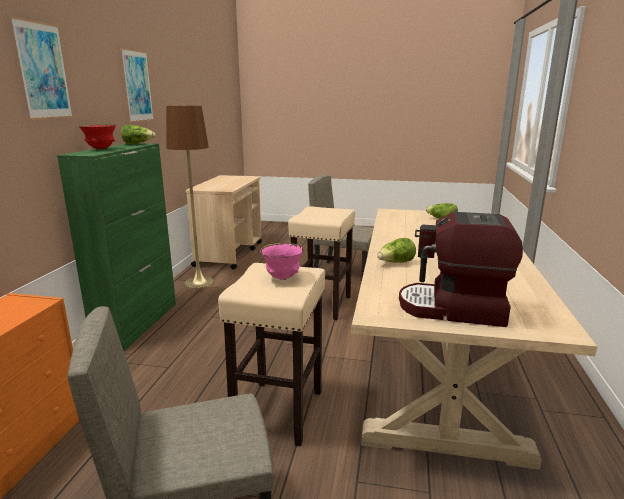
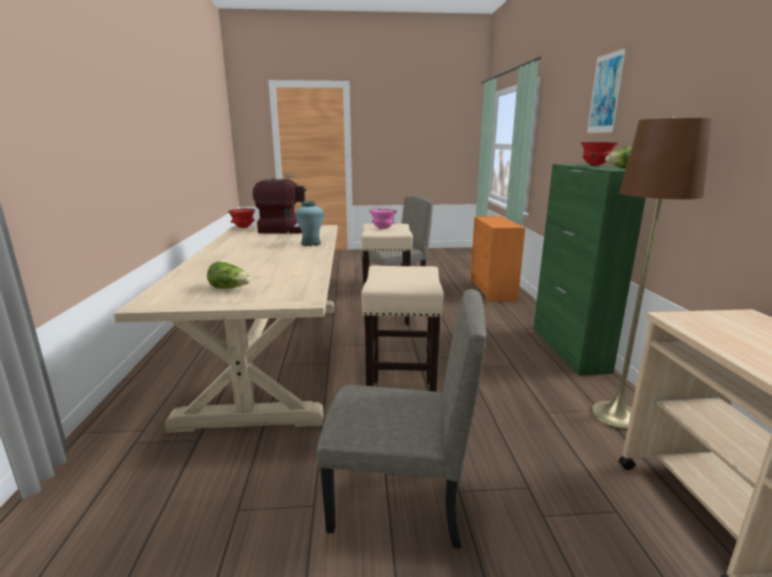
camera: 165 degrees right, 0 degrees up
picture [121,48,154,122] -> none
lettuce [377,238,416,263] -> turquoise vase [295,201,324,246]
none -> red bowl [228,208,255,228]

